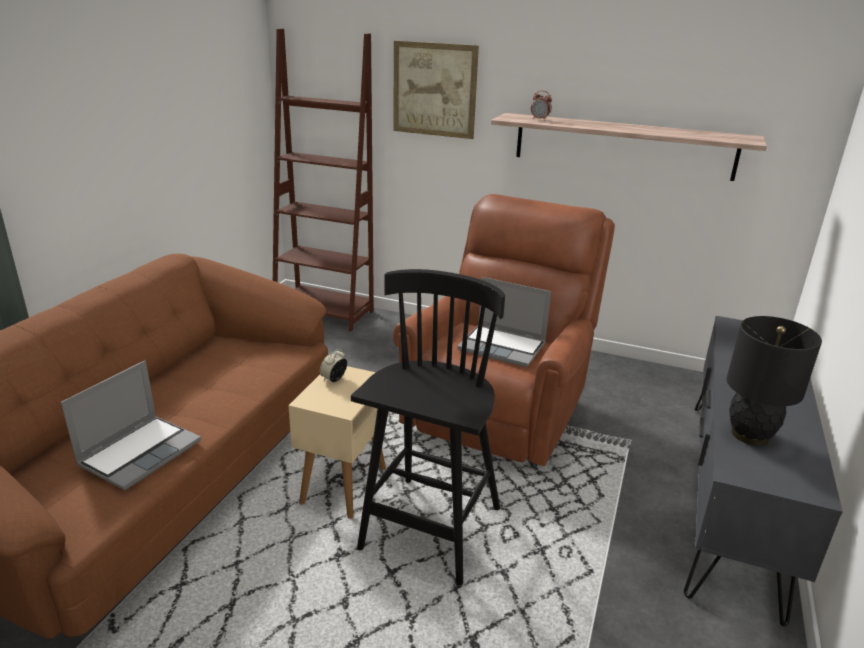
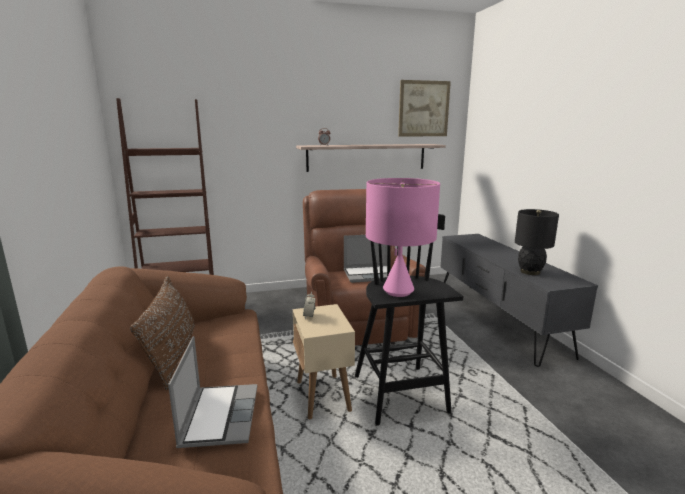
camera: 35 degrees left, 10 degrees down
picture [393,41,479,139] -> picture moved to [398,80,451,137]
none -> brown pillow [130,276,195,390]
none -> pink table lamp [366,178,440,297]

